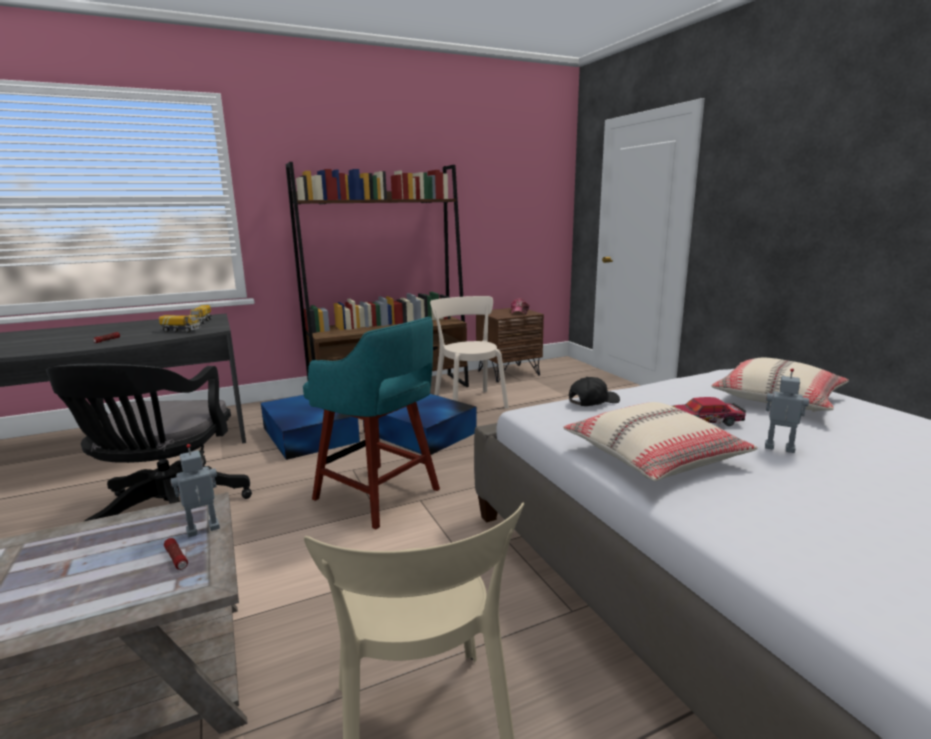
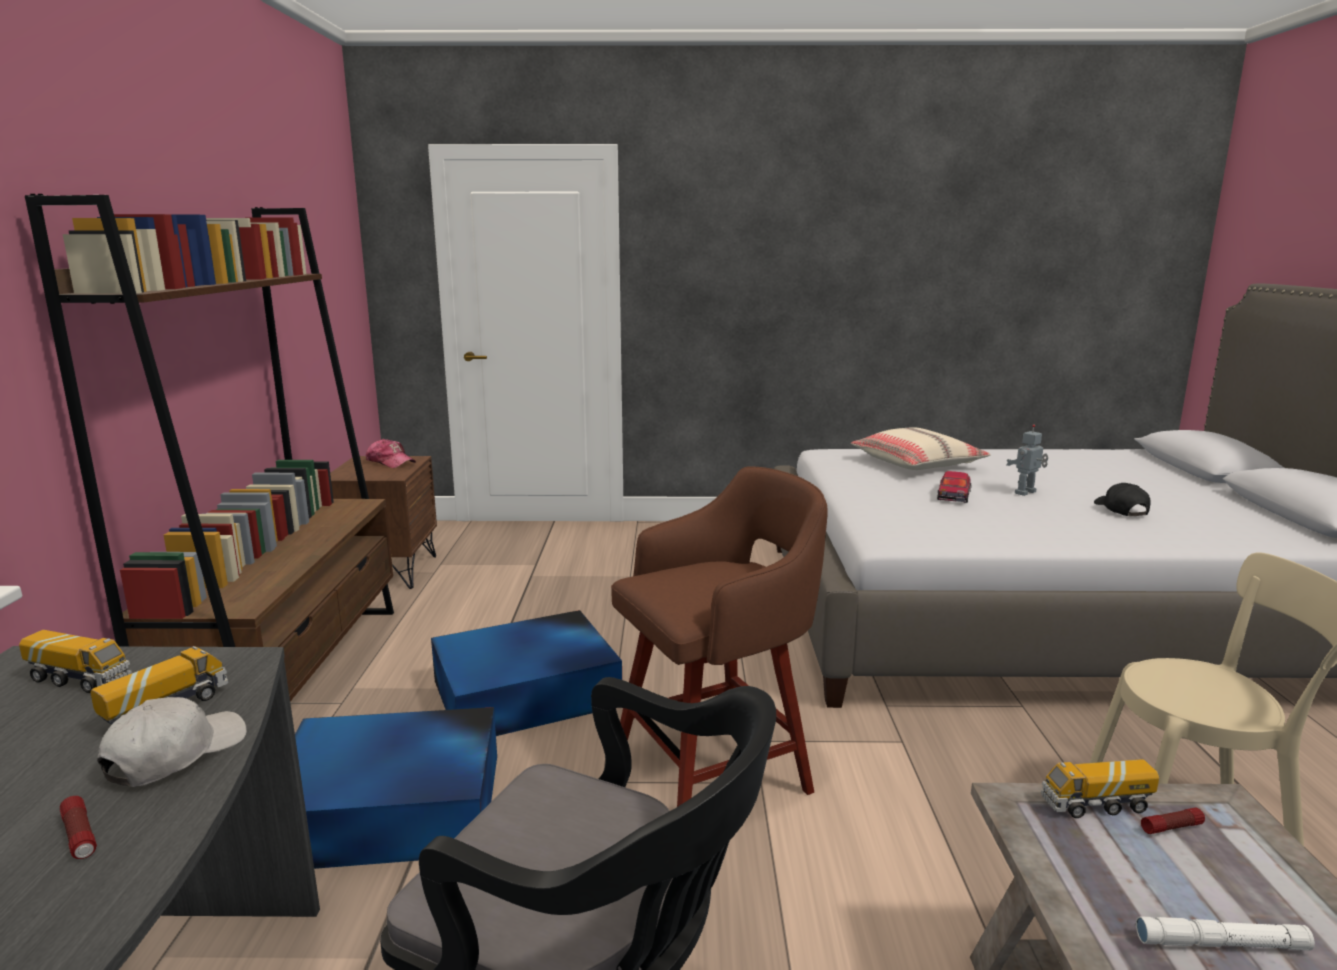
camera: 65 degrees left, 0 degrees up
toy robot [170,444,220,537] -> toy truck [1041,759,1159,818]
turquoise stool [303,317,440,529] -> brown stool [611,466,828,807]
beige chair [430,296,509,409] -> none
beige pillow [563,402,758,481] -> none
black cap [569,377,620,406] -> black cap moved to [1094,483,1150,516]
none -> white cap [97,697,247,787]
none -> white flashlight [1136,916,1315,951]

